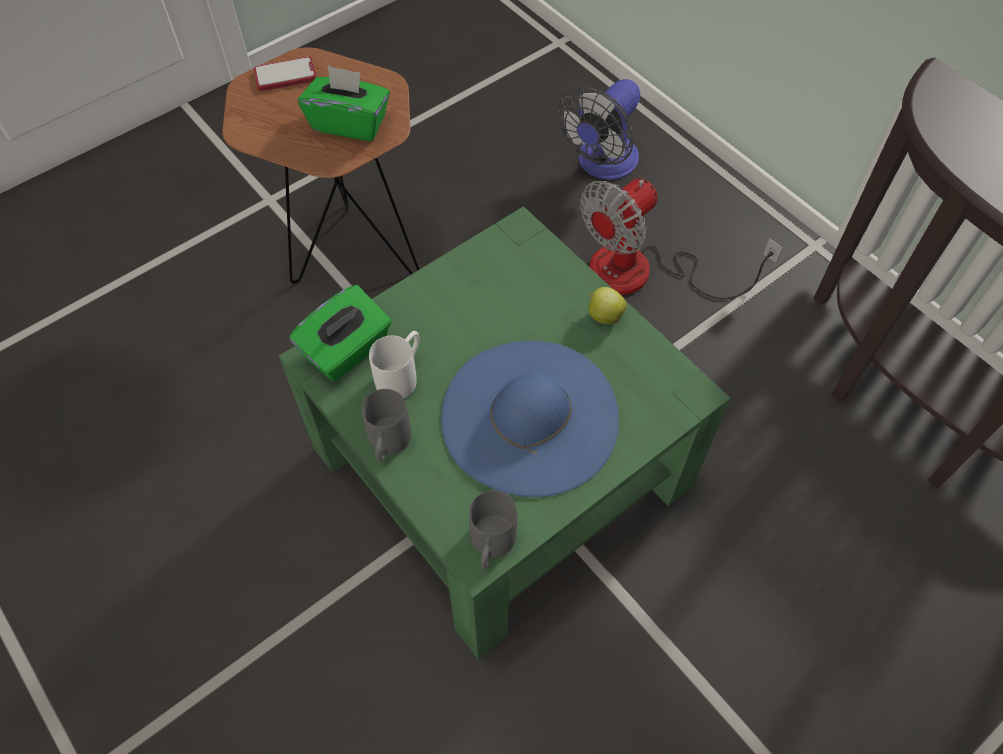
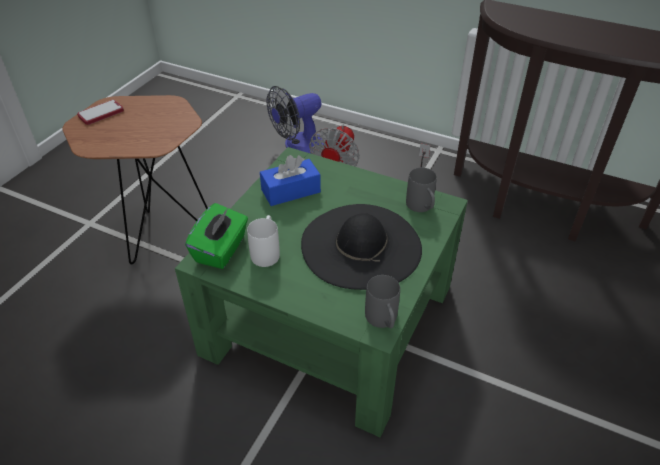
camera: 25 degrees left, 15 degrees down
green tissue box [298,65,390,141] -> none
grey mug [362,389,411,462] -> grey mug moved to [406,168,437,212]
blue hat [441,341,619,497] -> black hat [301,204,422,290]
fan [558,79,640,180] -> fan turned 45 degrees clockwise [267,86,324,154]
apple [588,287,627,324] -> none
none -> blue tissue box [260,155,321,206]

